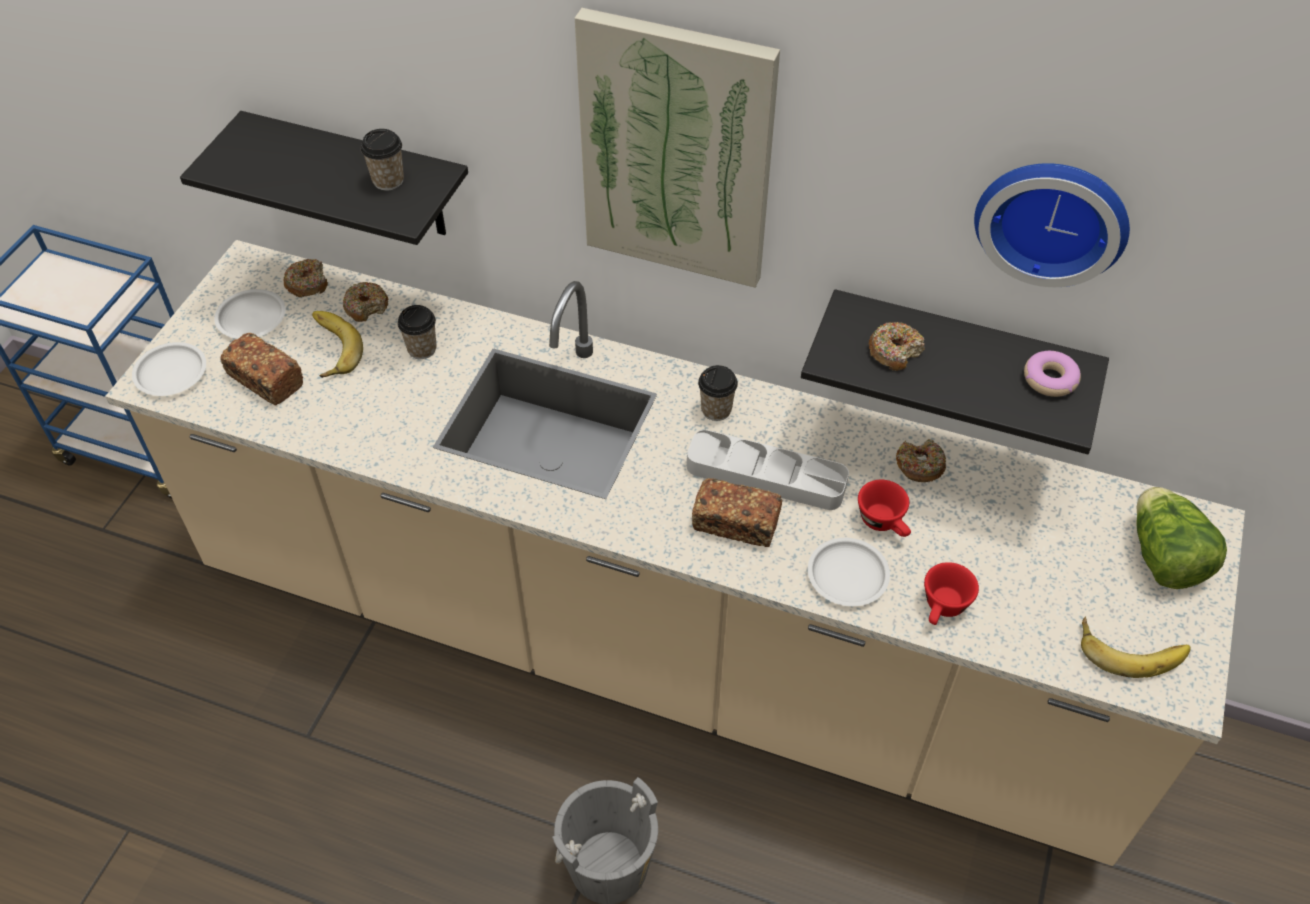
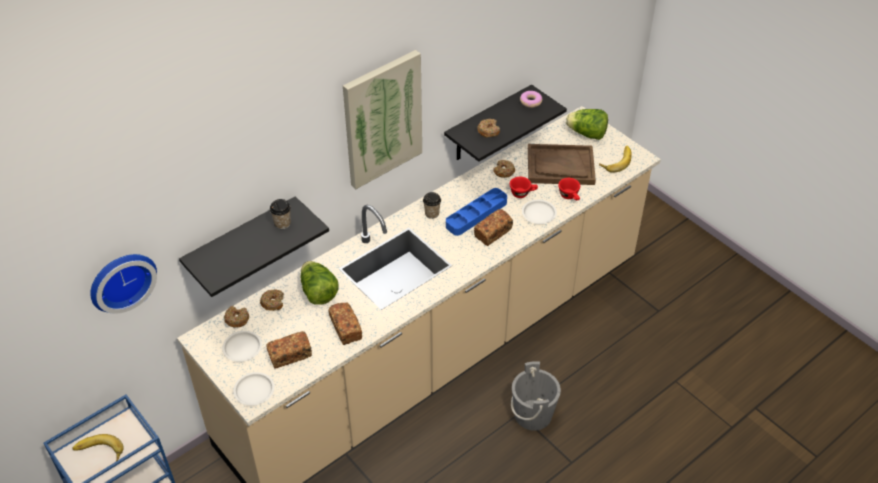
camera: 60 degrees left, 5 degrees down
banana [312,311,363,378] -> banana moved to [73,434,124,461]
cup [398,305,437,359] -> lettuce [301,261,339,305]
grey tray [687,430,849,510] -> blue tray [446,188,507,236]
wall clock [974,163,1130,287] -> wall clock moved to [90,254,157,314]
none -> bread [328,303,362,345]
none -> brown tray [528,144,596,185]

